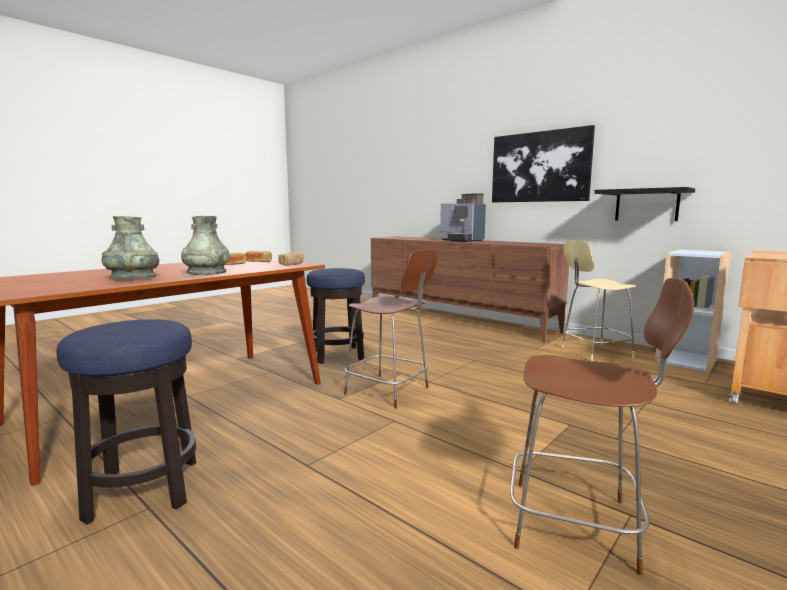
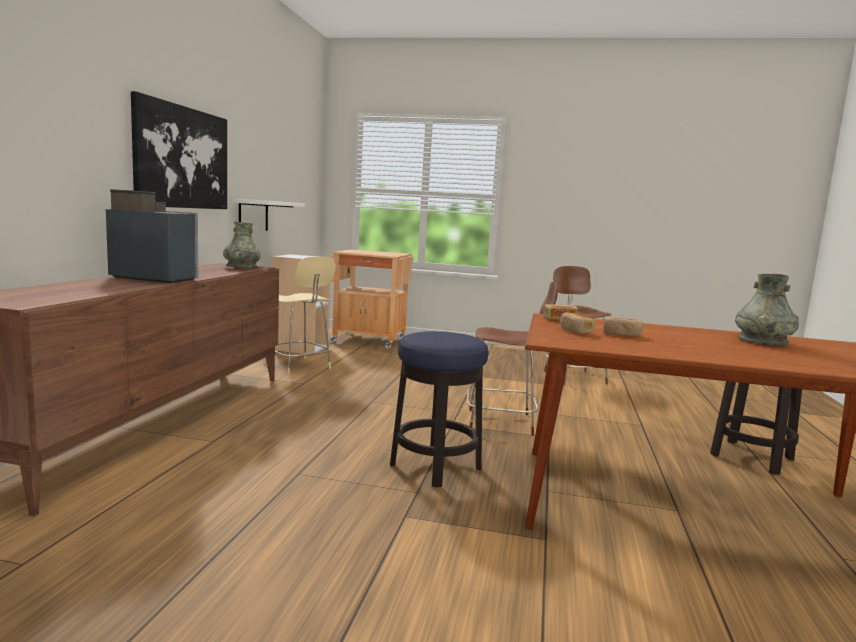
camera: 120 degrees left, 0 degrees up
grey vase [181,216,230,275] -> grey vase moved to [223,222,261,268]
brown chair [344,249,437,409] -> brown chair turned 90 degrees clockwise [467,282,558,436]
coffee machine [440,193,486,242] -> coffee machine turned 90 degrees counterclockwise [106,189,198,283]
black shelf [594,187,695,221] -> white shelf [232,199,305,231]

